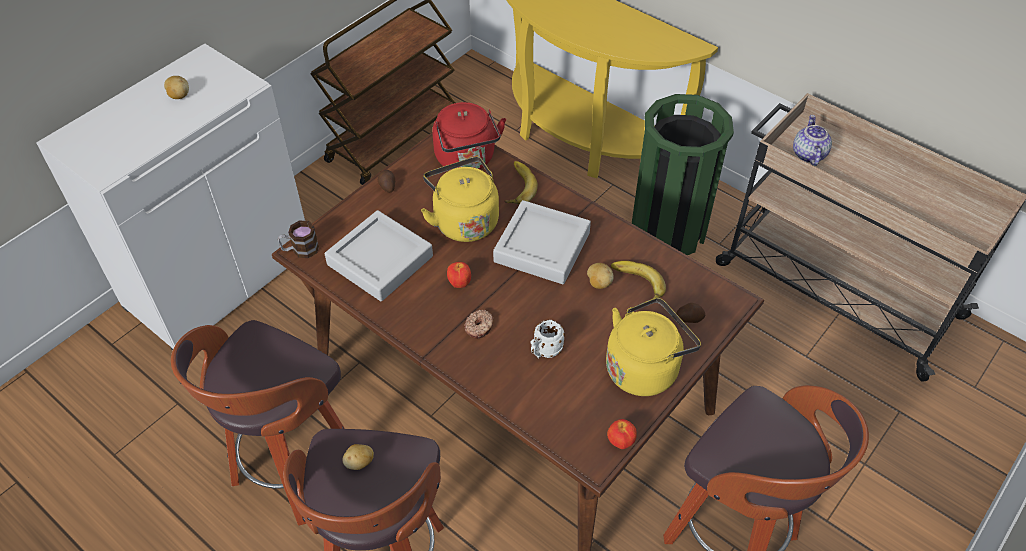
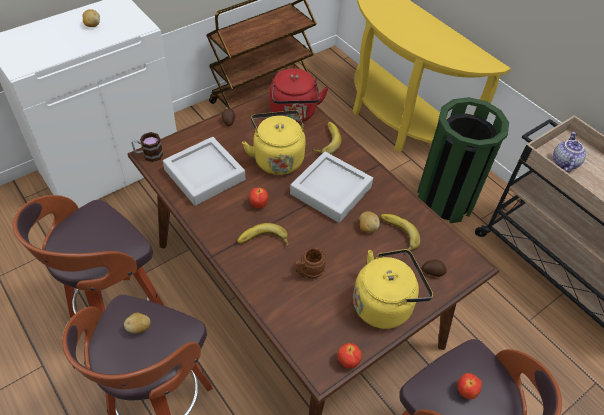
camera: 10 degrees right, 0 degrees up
donut [464,310,494,338] -> banana [237,223,289,247]
white mug [531,320,565,358] -> brown mug [295,248,326,279]
none -> apple [457,373,482,399]

